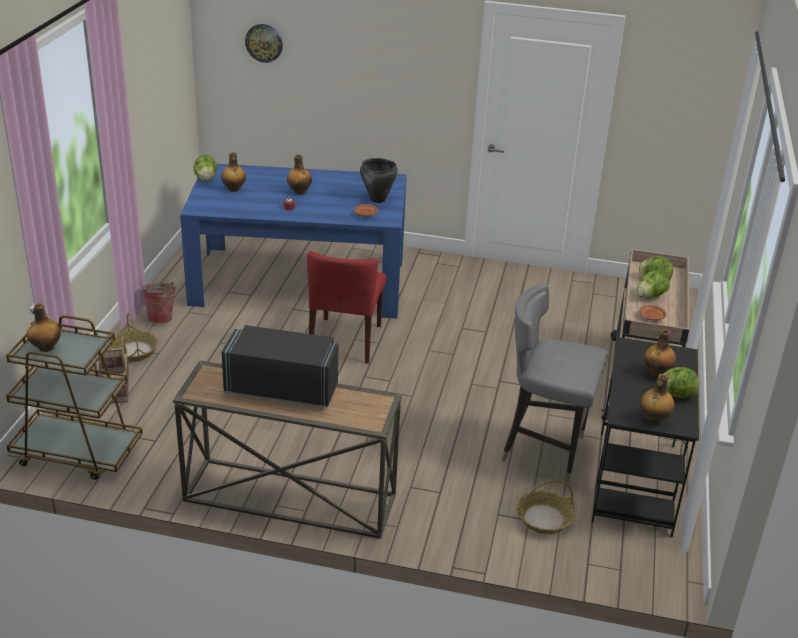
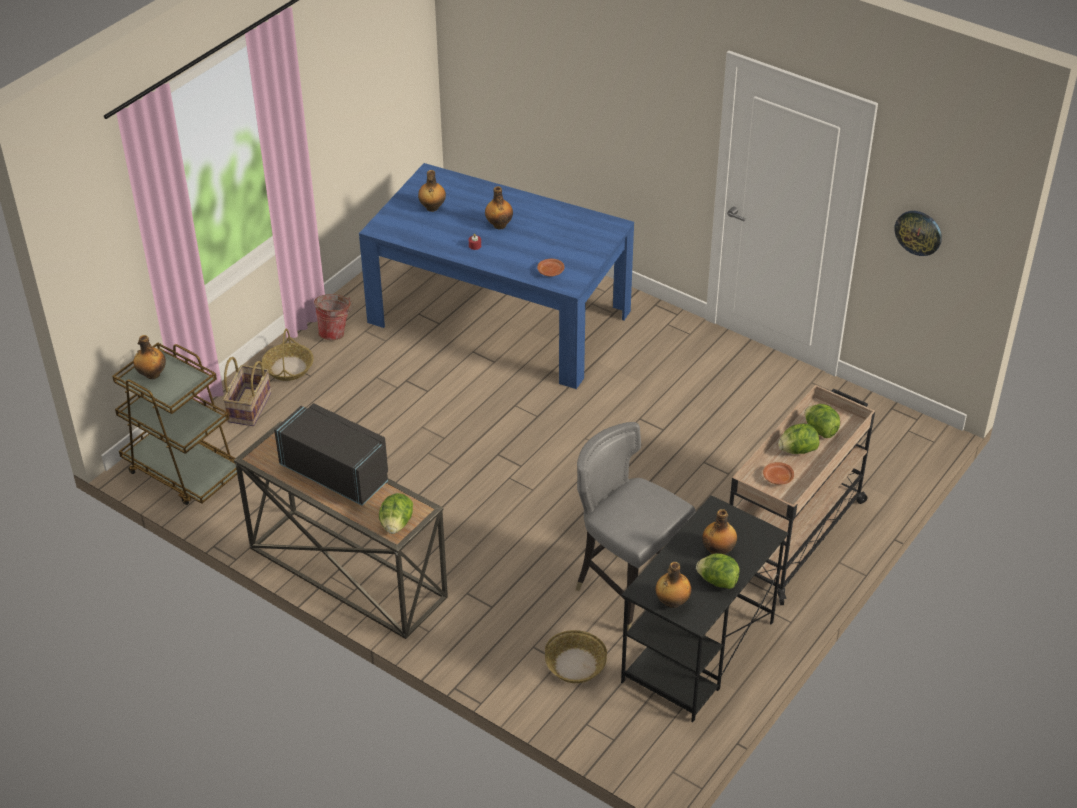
camera: 25 degrees right, 10 degrees up
lettuce [194,155,217,181] -> lettuce moved to [379,493,413,534]
wall clock [245,24,283,63] -> wall clock moved to [894,211,942,256]
red chair [307,251,386,364] -> none
black cooking pot [360,158,398,203] -> none

